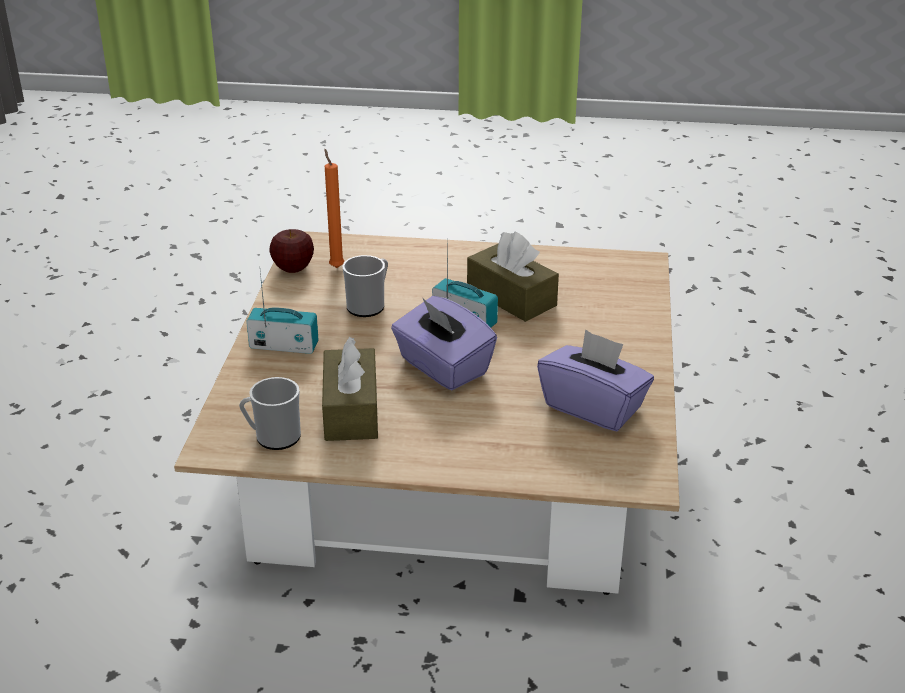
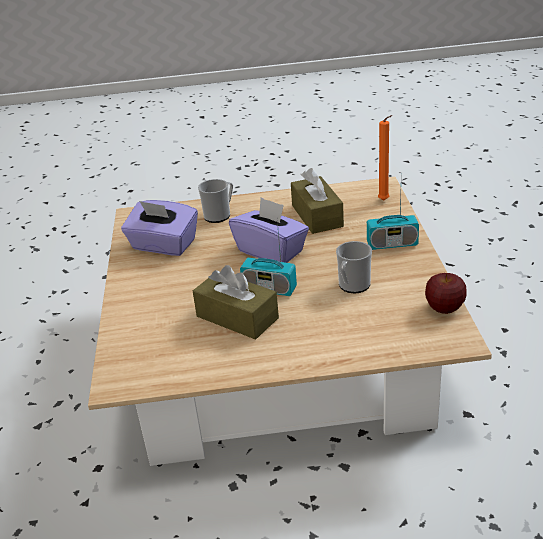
camera: 170 degrees right, 0 degrees up
mug [239,377,301,450] -> mug moved to [198,179,233,223]
orange candle [324,149,344,268] -> orange candle moved to [378,115,392,201]

